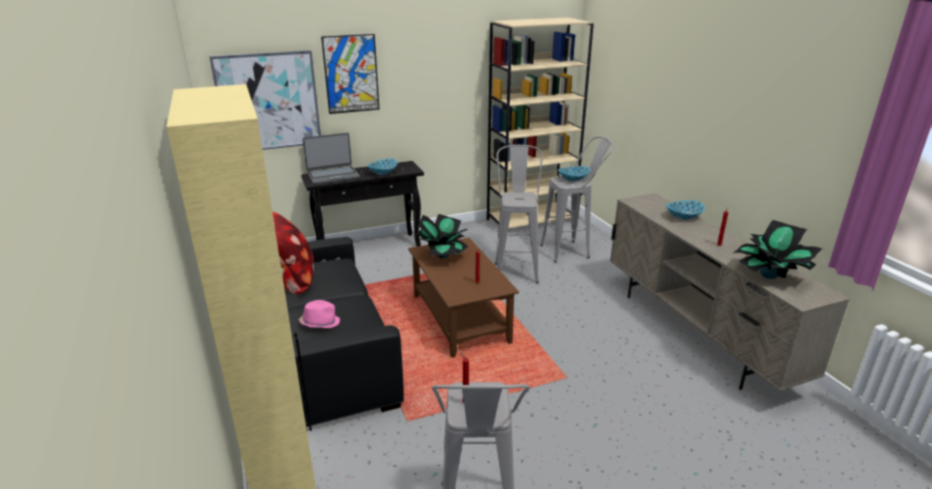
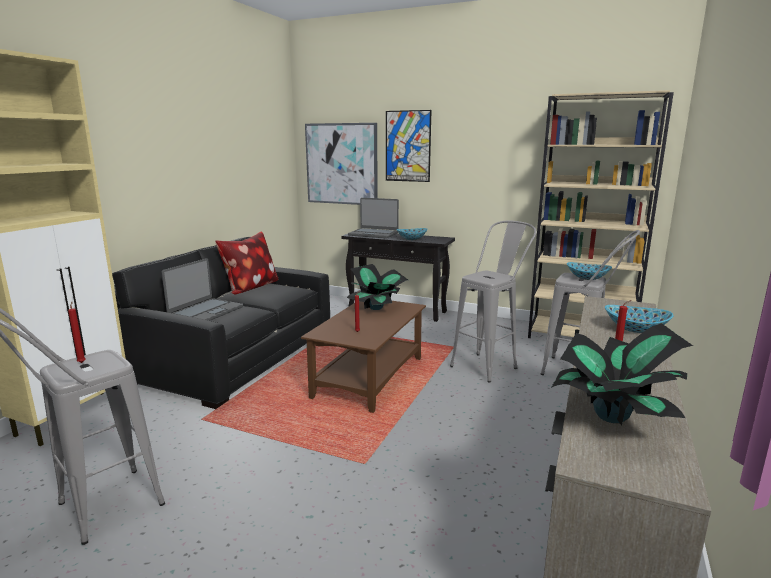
camera: 45 degrees right, 10 degrees down
pink hat [299,300,340,328] -> laptop [161,258,243,321]

